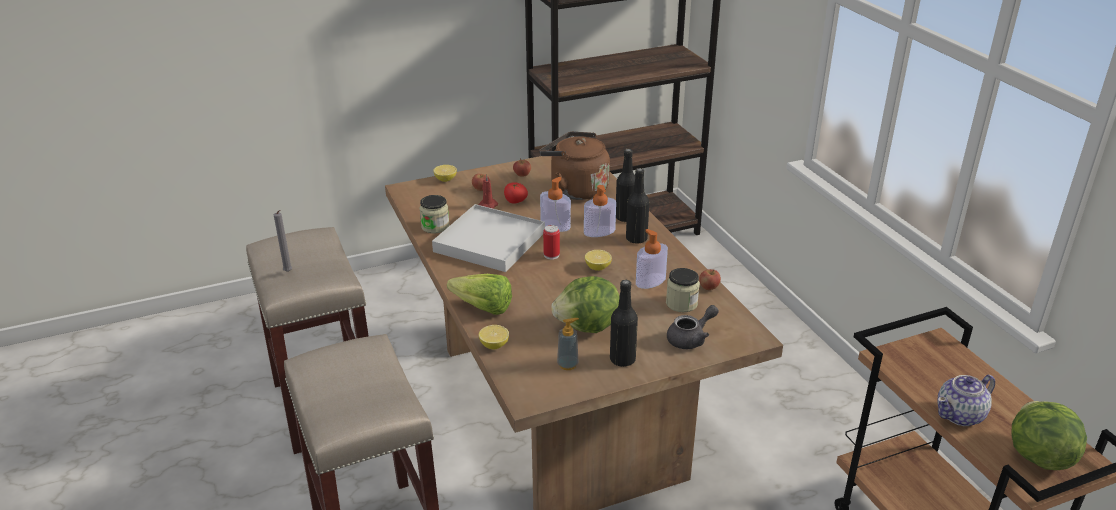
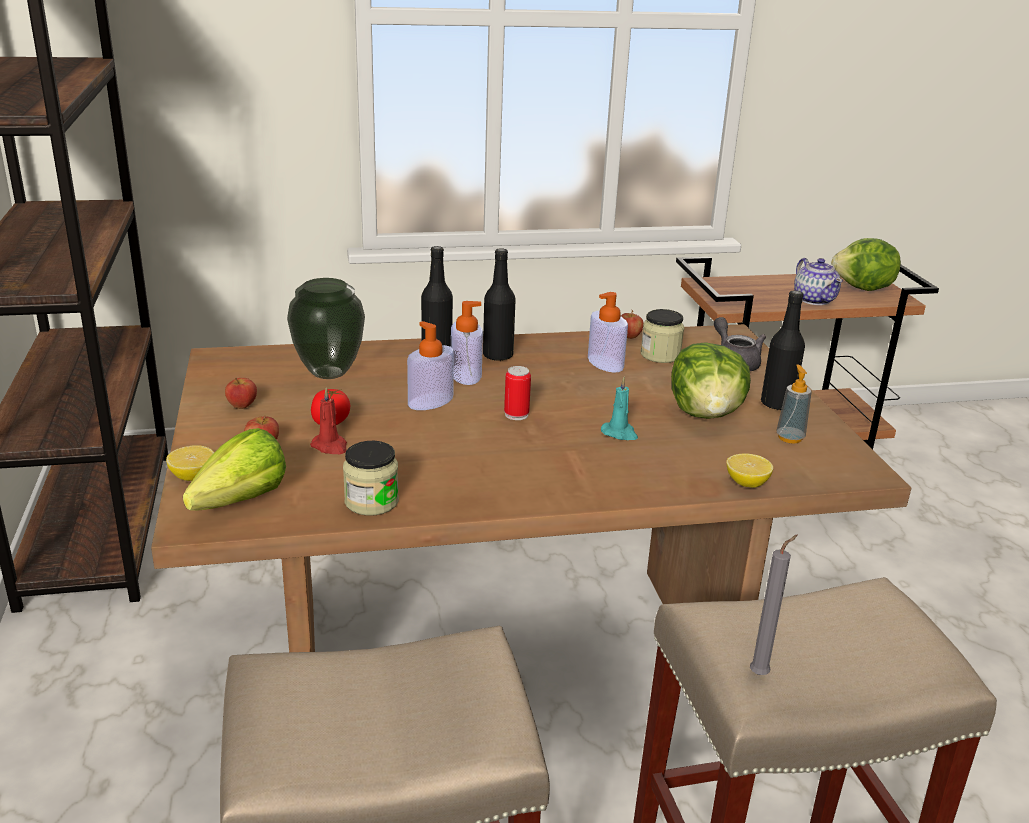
camera: 80 degrees left, 5 degrees down
grey candle [274,210,292,272] -> grey candle moved to [750,535,798,675]
white tray [432,204,545,272] -> none
lettuce [447,274,512,315] -> lettuce moved to [183,428,286,511]
brown kettle [539,132,610,200] -> vase [287,278,365,379]
lemon [585,250,612,271] -> none
none -> turquoise candle [601,377,638,440]

